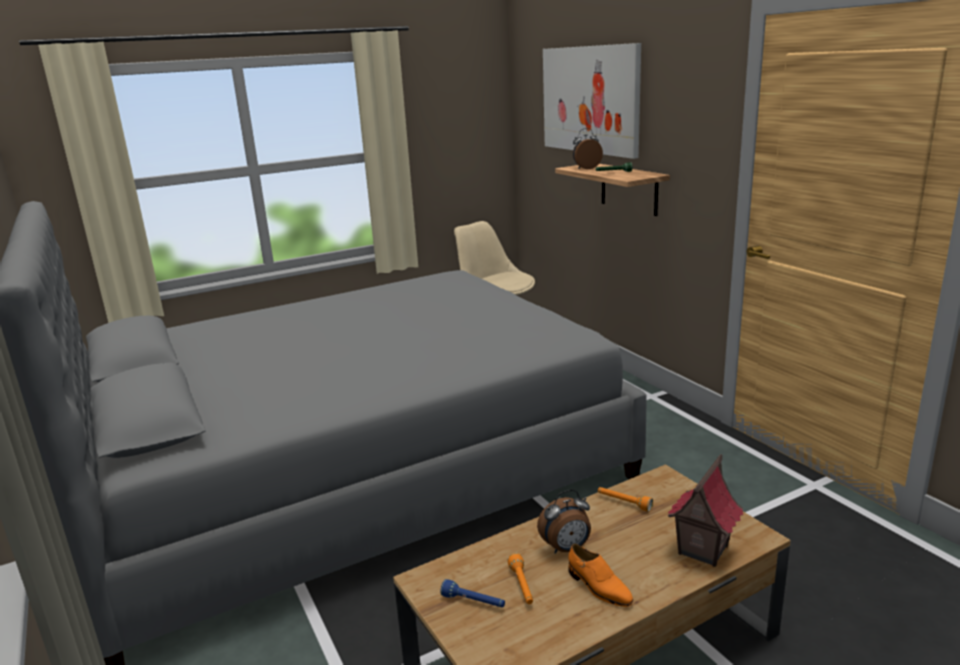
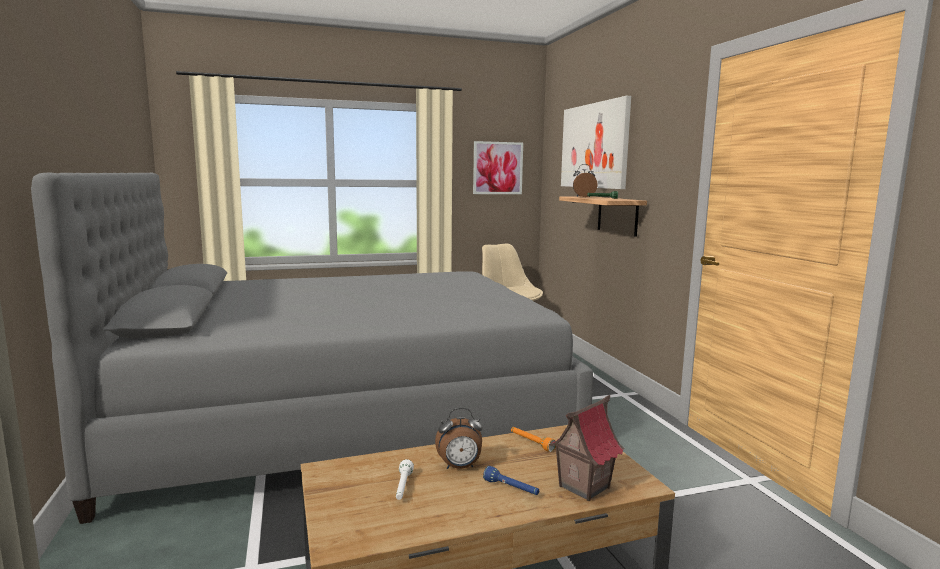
camera: 10 degrees right, 10 degrees down
blue flashlight [440,579,505,607] -> blue flashlight moved to [483,466,539,495]
orange flashlight [508,553,533,604] -> white flashlight [396,459,414,500]
orange shoe [568,544,633,607] -> none
none -> picture [473,141,523,194]

